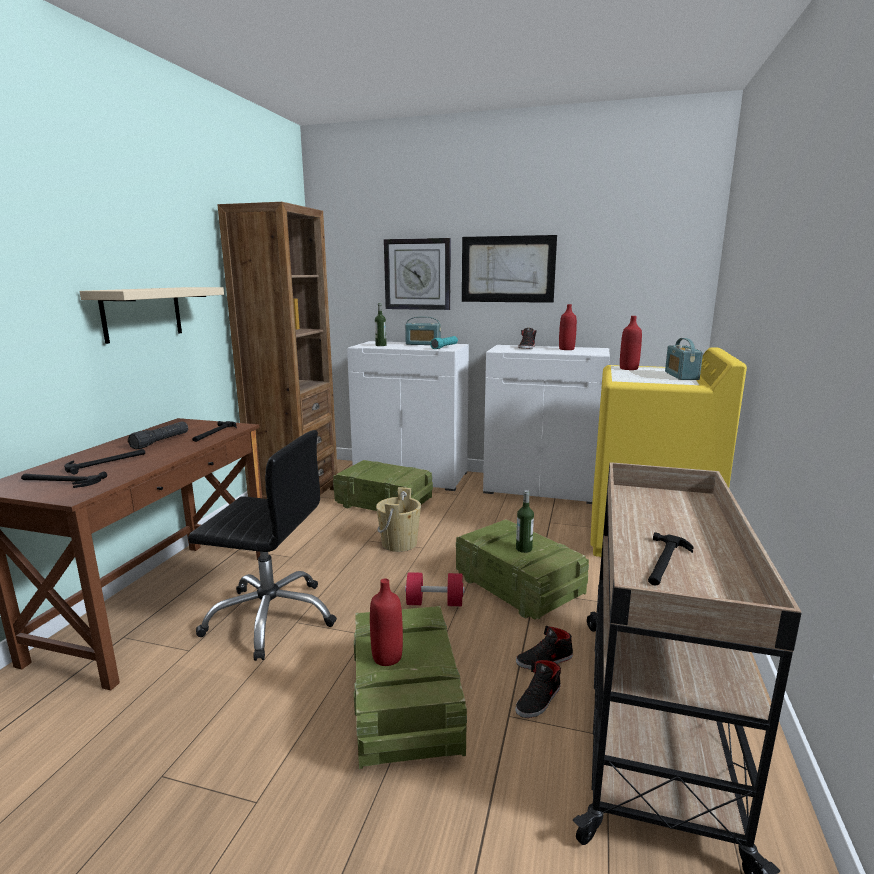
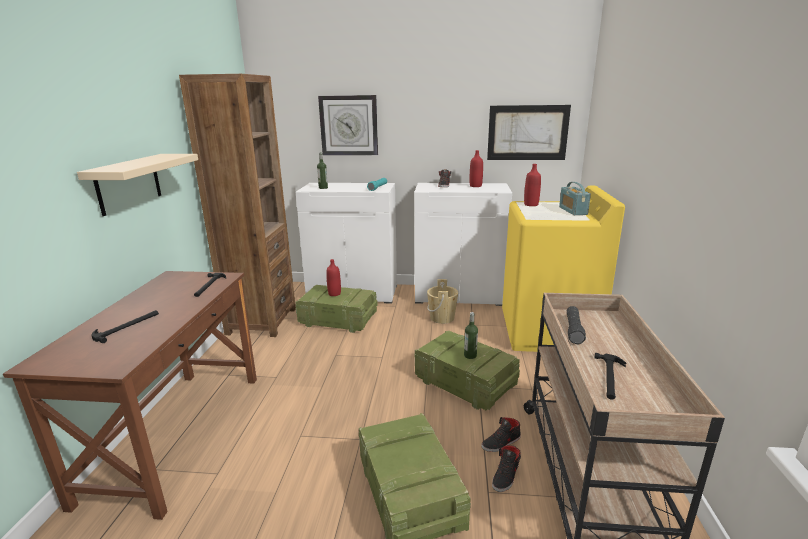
camera: 10 degrees left, 5 degrees up
hammer [21,471,107,488] -> none
black flashlight [128,421,188,449] -> black flashlight moved to [567,306,586,344]
black office chair [188,430,337,661] -> none
red bottle [370,579,403,666] -> red bottle moved to [326,259,341,296]
beige bucket [376,487,421,552] -> beige bucket moved to [427,279,458,324]
radio [405,317,441,345] -> none
red dumbbell [405,572,465,606] -> none
picture [462,235,557,303] -> picture moved to [487,105,571,160]

